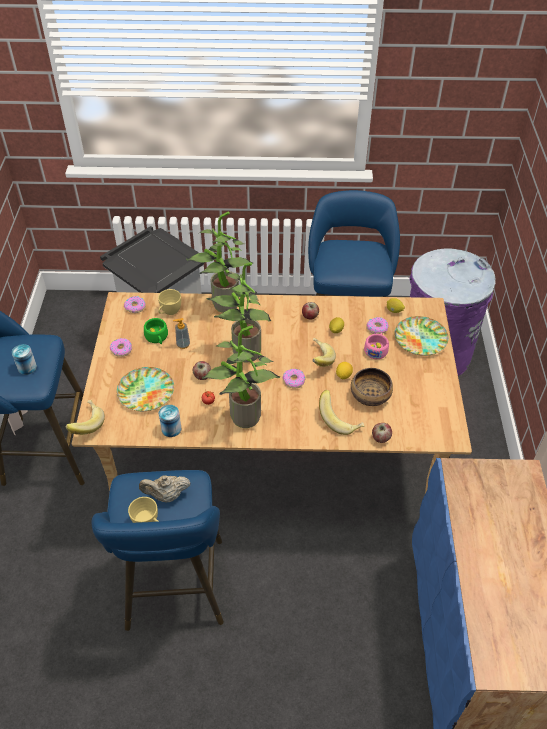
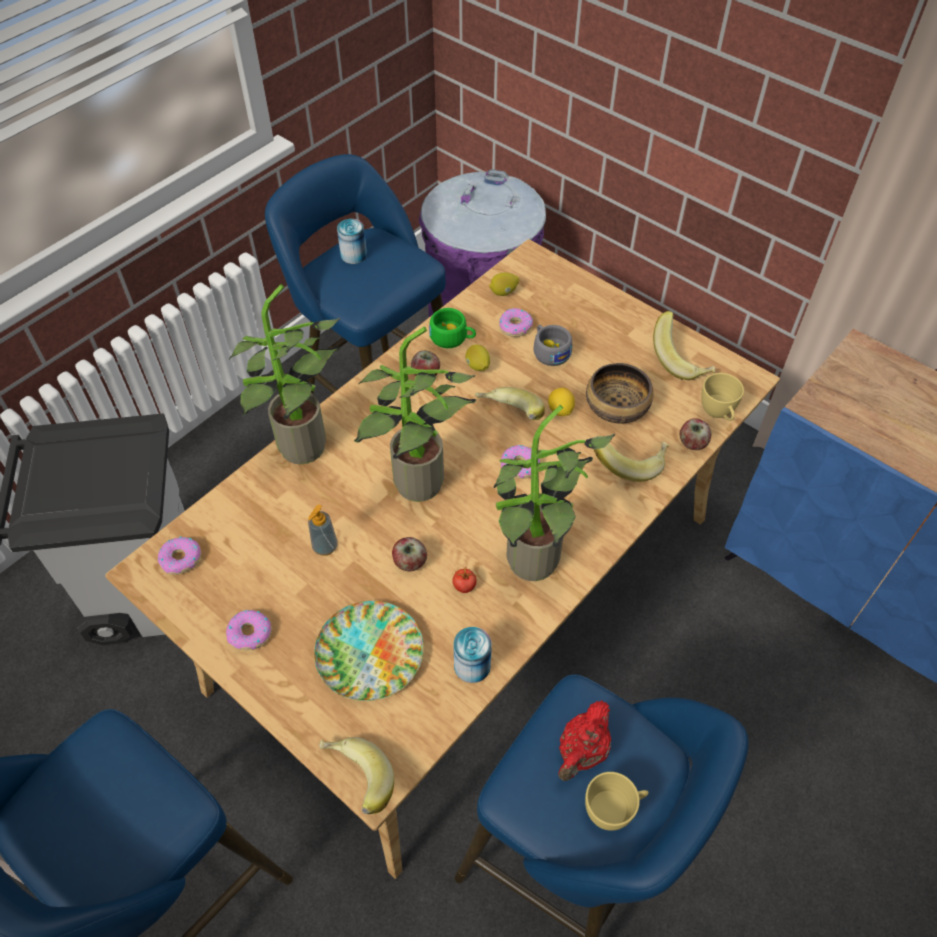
camera: 50 degrees left, 5 degrees up
can [12,344,37,375] -> can moved to [337,219,367,264]
beige teapot [139,475,190,502] -> red teapot [558,700,611,781]
green cup [144,318,168,344] -> green cup moved to [429,308,476,348]
yellow cup [158,289,181,315] -> yellow cup moved to [701,373,744,421]
pink cup [364,333,389,359] -> grey cup [533,325,572,366]
plate [394,316,449,356] -> none
none -> banana [653,311,715,380]

